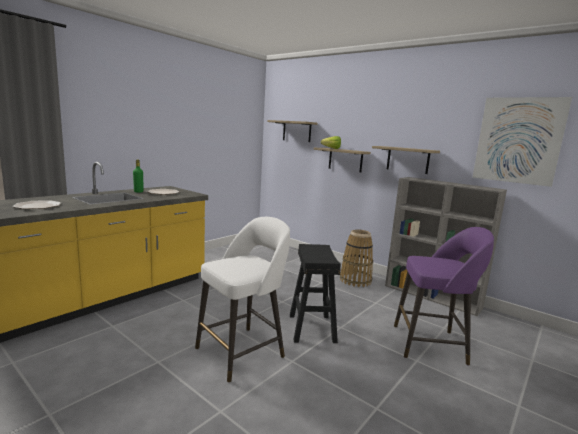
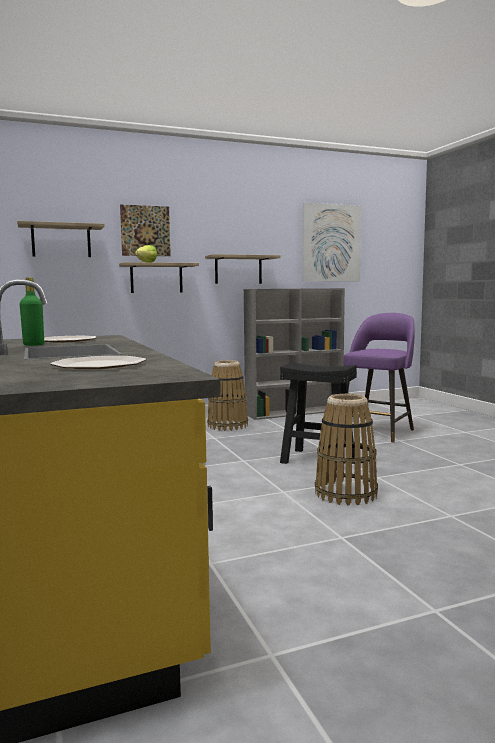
camera: 60 degrees left, 5 degrees down
white stool [195,217,290,382] -> basket [315,394,378,506]
none -> picture [120,204,171,256]

